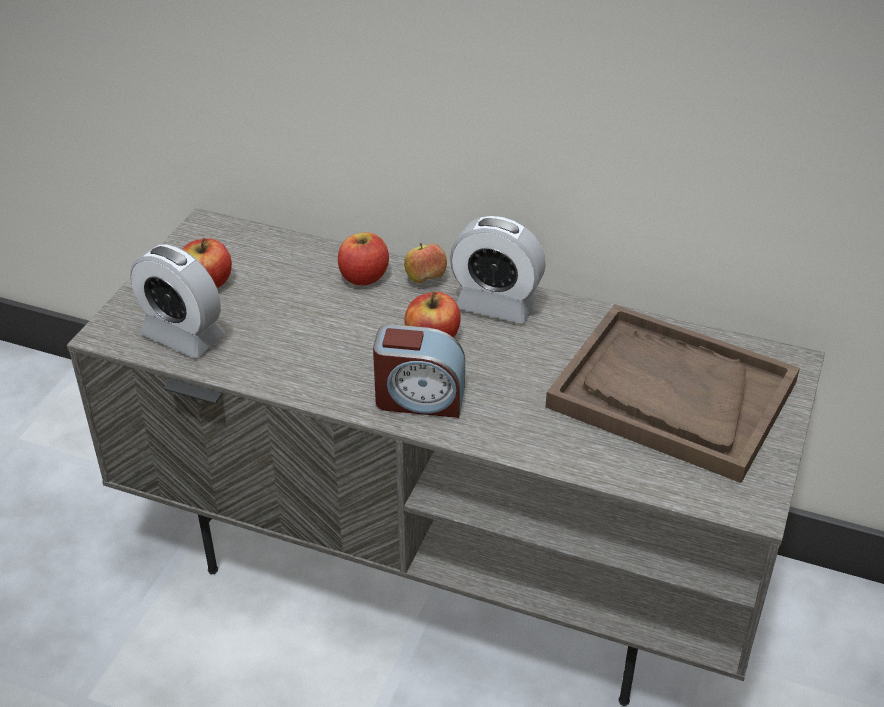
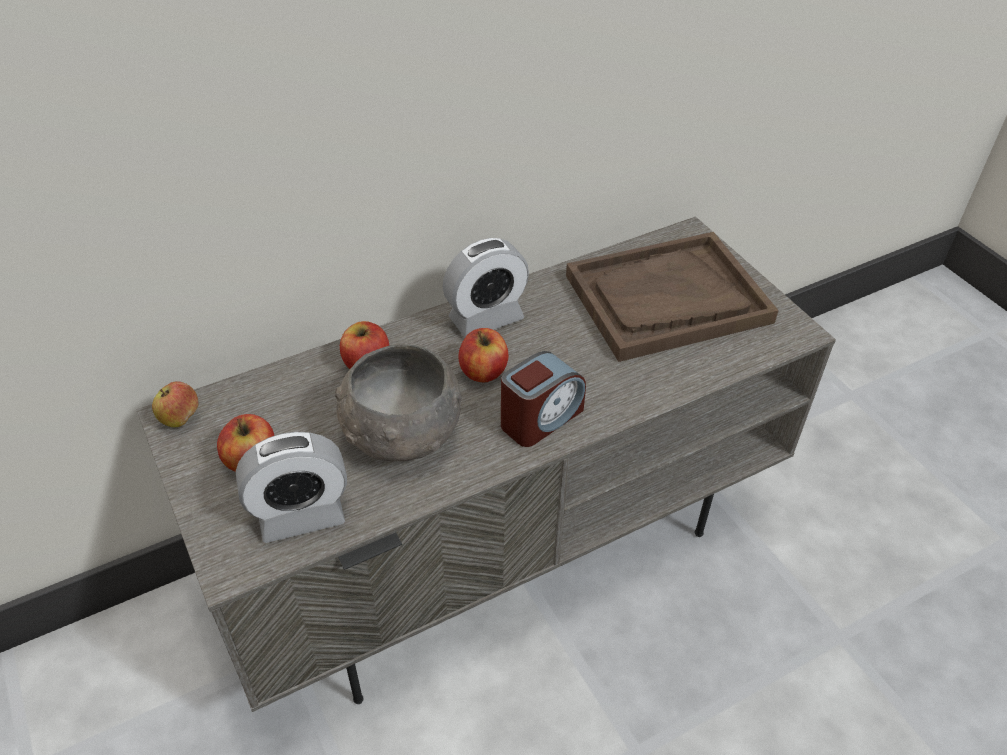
camera: 50 degrees left, 5 degrees up
apple [404,243,447,283] -> apple moved to [152,381,198,427]
none -> grey bowl [335,344,462,461]

